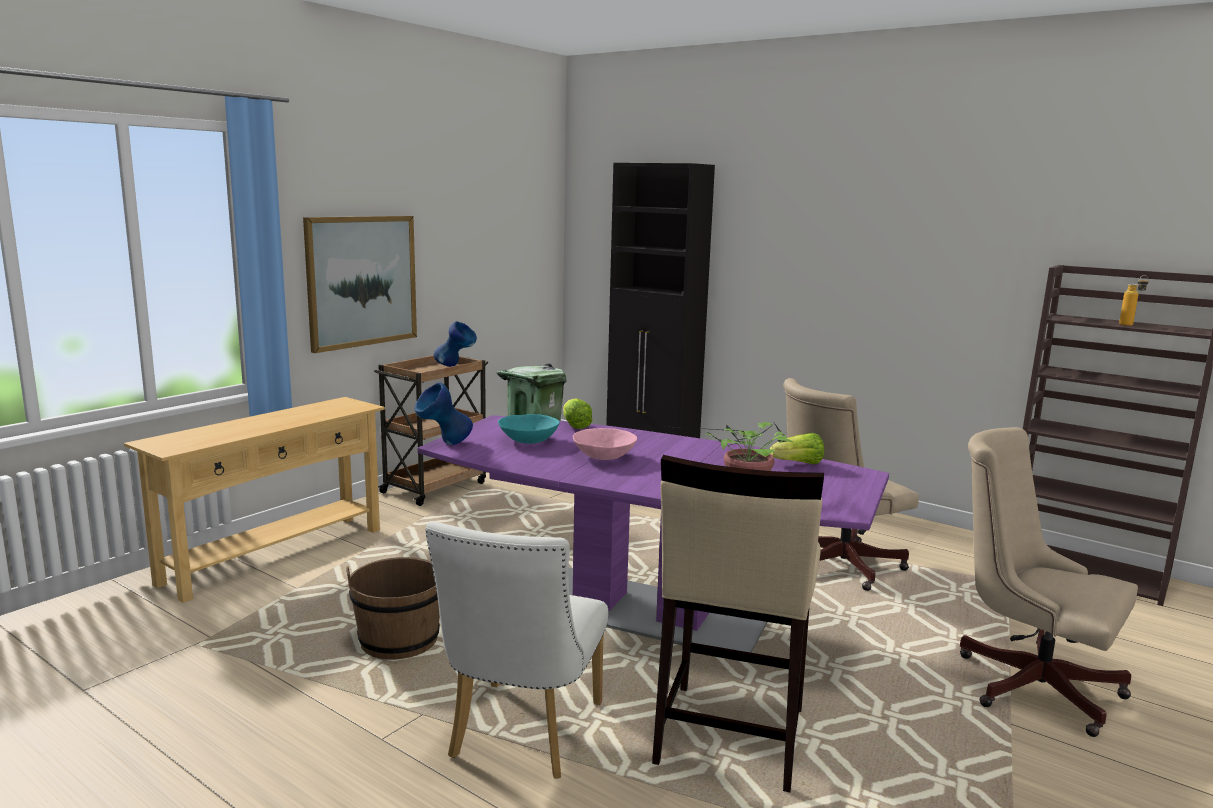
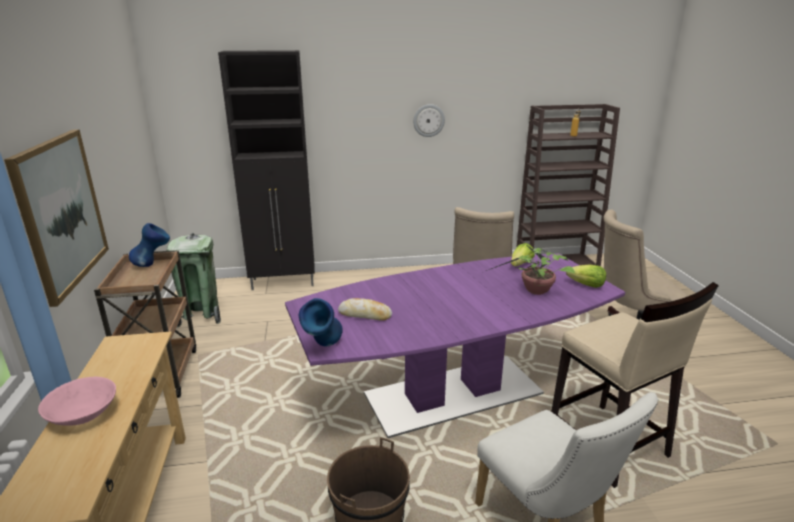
camera: 45 degrees left, 10 degrees up
turquoise bowl [498,414,560,444] -> bread [338,298,392,321]
lettuce [563,398,593,429] -> lettuce moved to [566,264,606,288]
pink bowl [573,428,637,460] -> pink bowl moved to [38,377,116,426]
none -> wall clock [413,104,445,137]

